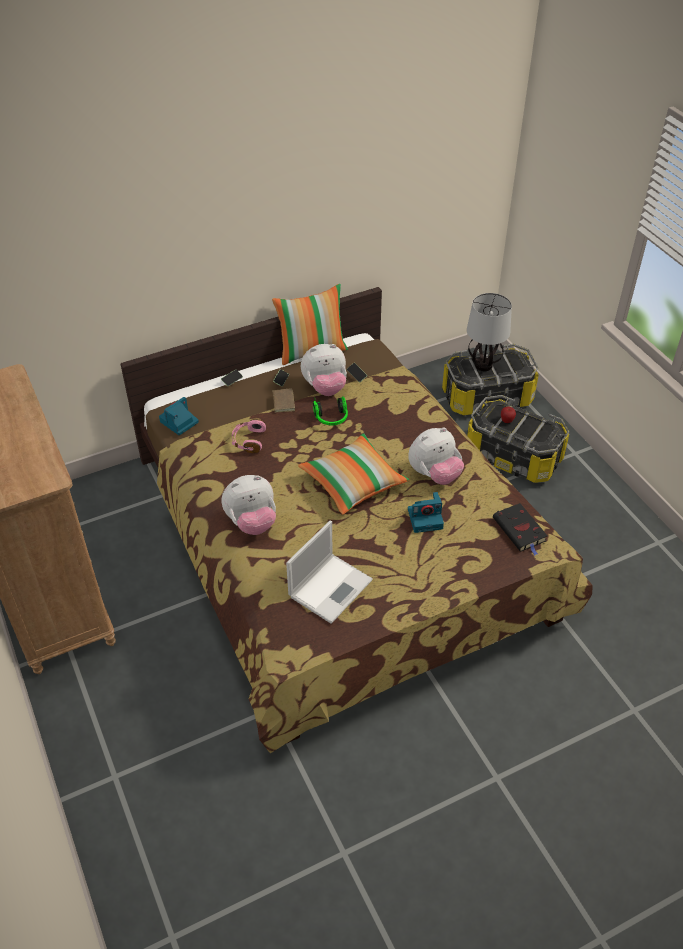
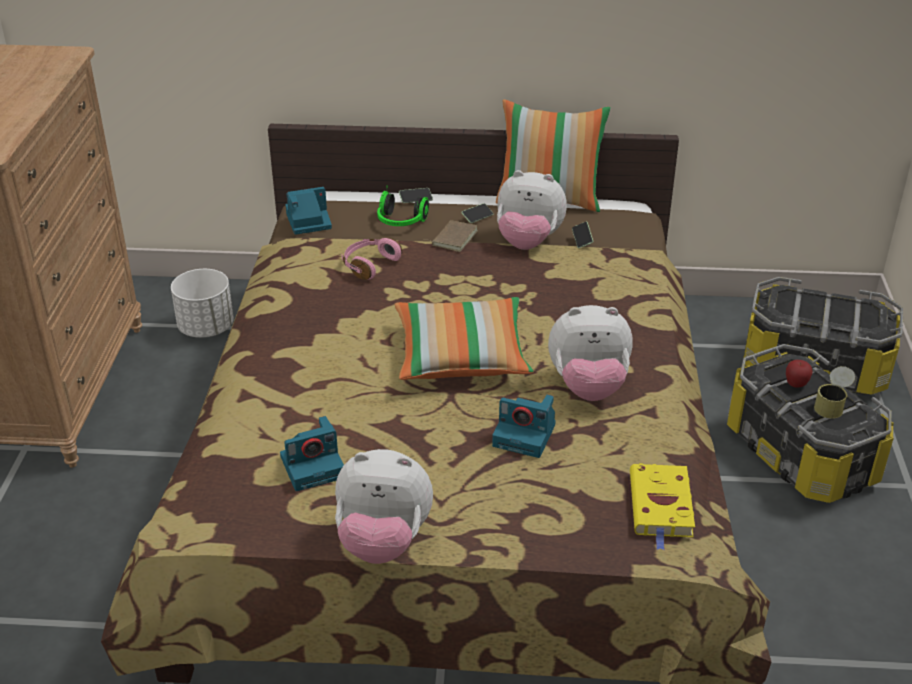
camera: 30 degrees right, 10 degrees down
plush toy [222,475,276,535] -> plush toy moved to [335,449,433,564]
laptop [286,521,373,624] -> camera [280,416,344,491]
headphones [313,396,348,425] -> headphones moved to [377,185,429,226]
table lamp [467,293,512,371] -> none
black book [493,503,547,555] -> yellow book [630,463,695,550]
none -> white planter [171,269,234,338]
none -> can [814,366,855,419]

